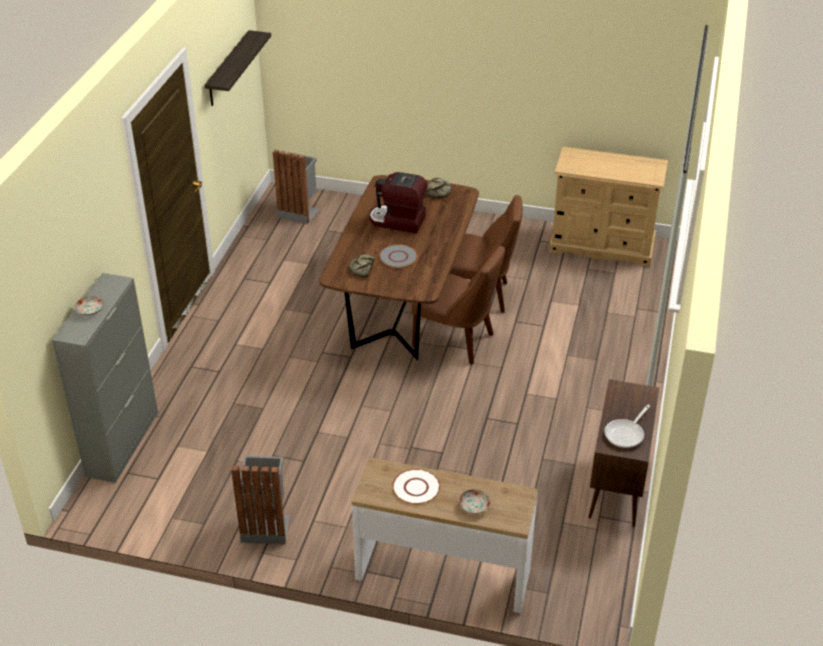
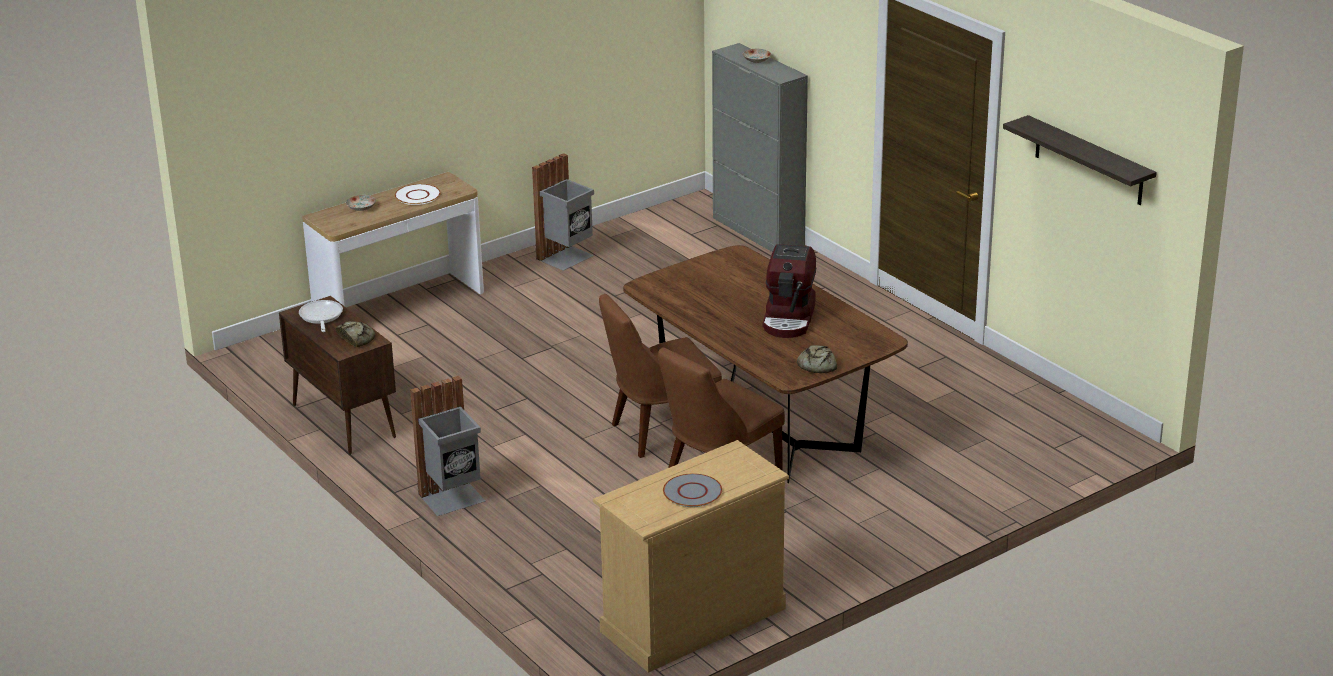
camera: 130 degrees right, 10 degrees down
grey trash can [273,150,319,224] -> grey trash can moved to [410,376,485,516]
bread [349,254,375,278] -> bread moved to [336,321,375,347]
coffee machine [369,172,428,234] -> coffee machine turned 135 degrees clockwise [763,244,817,338]
grey plate [379,244,418,268] -> grey plate moved to [663,473,722,507]

